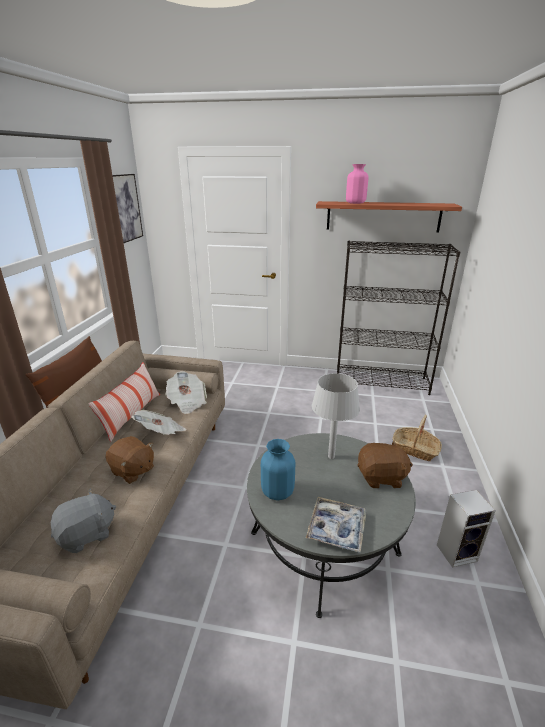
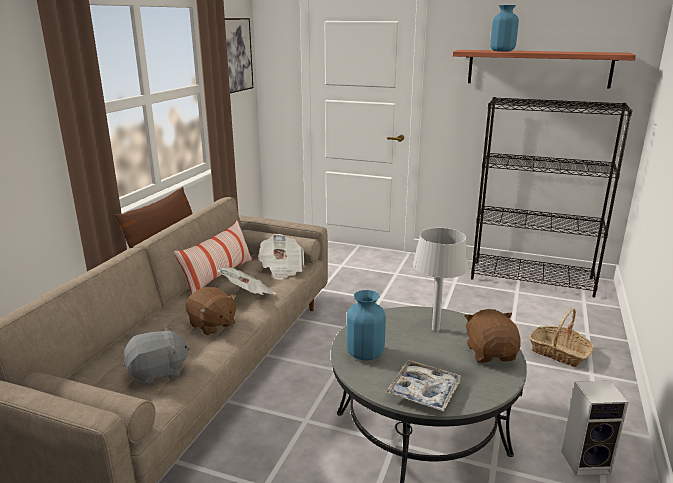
camera: 10 degrees right, 5 degrees down
pink vase [346,164,369,204] -> blue vase [490,5,519,52]
brown plush toy [357,441,413,488] -> brown plush toy turned 105 degrees counterclockwise [464,309,521,363]

